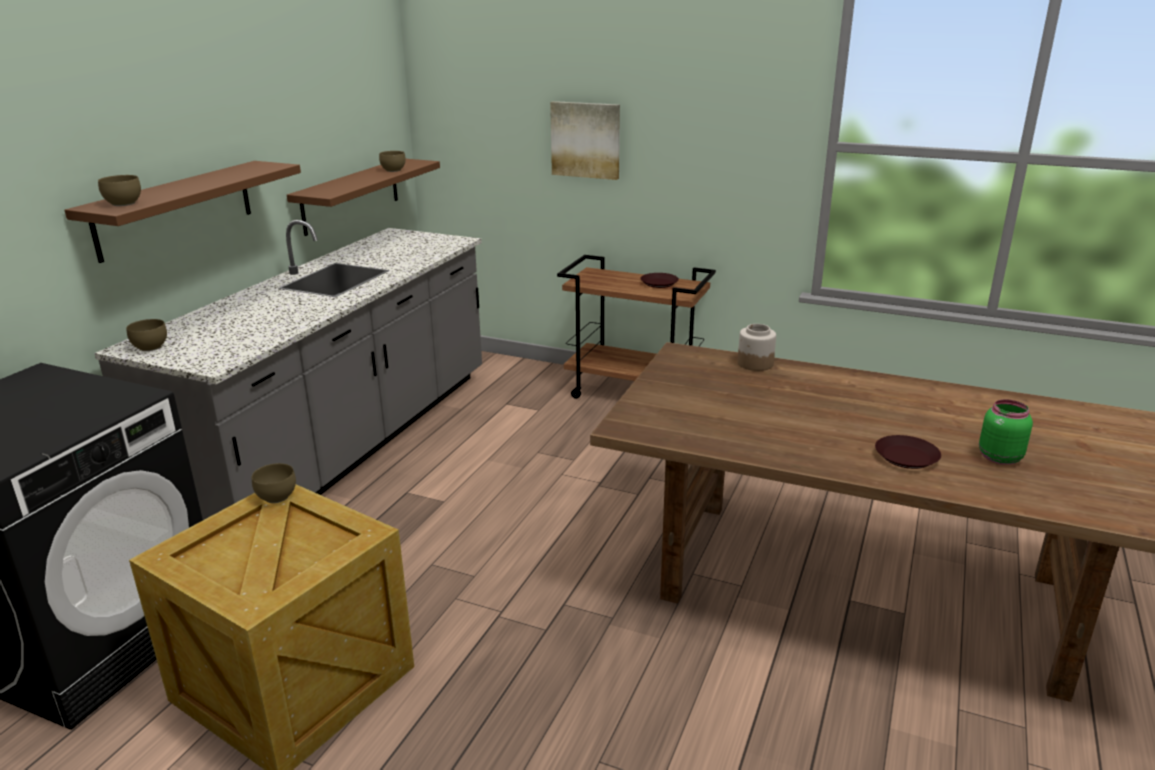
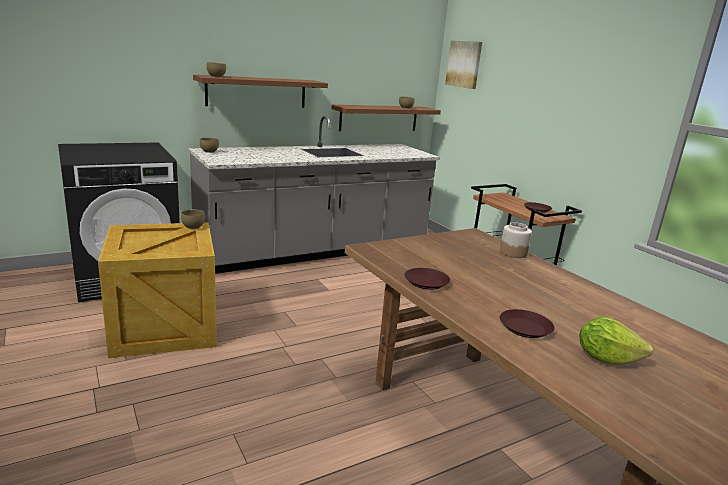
camera: 35 degrees right, 5 degrees down
picture [550,101,620,180] -> picture moved to [445,40,482,89]
green jar [979,399,1033,465] -> lettuce [579,317,653,365]
none -> brown plate [404,268,450,290]

